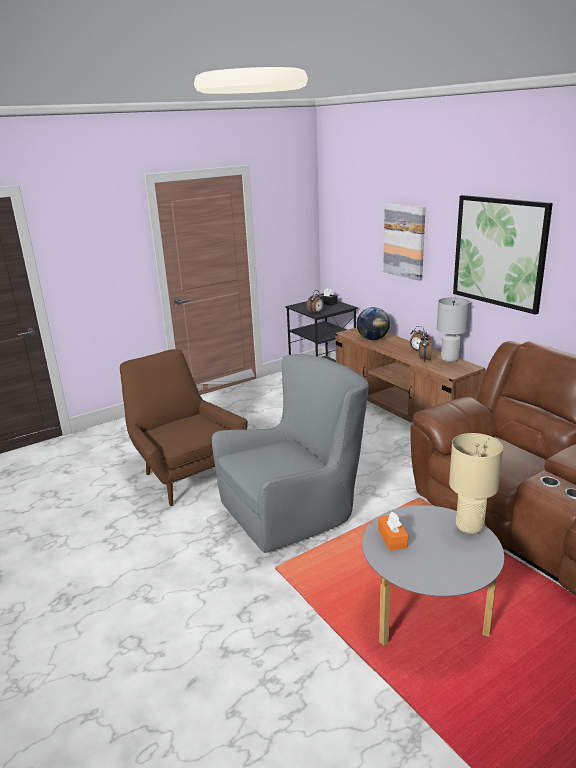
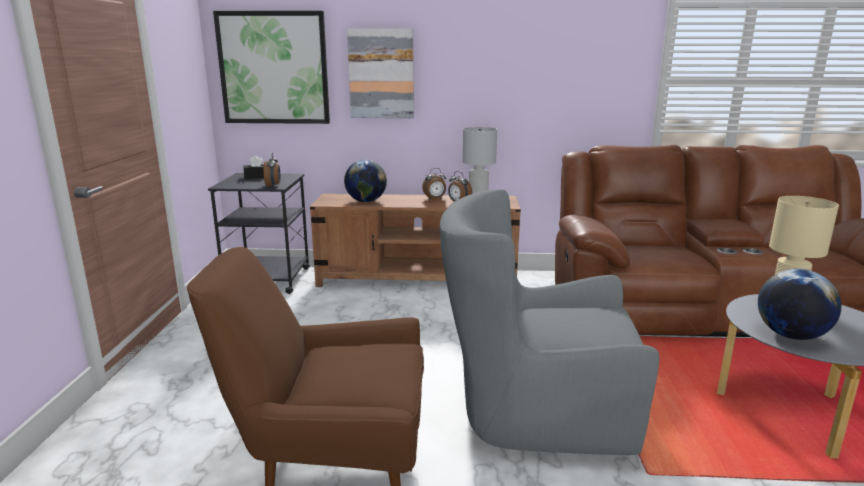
camera: 55 degrees left, 5 degrees down
grey armchair [212,354,368,553] -> grey armchair turned 90 degrees counterclockwise [440,189,659,455]
orange tissue box [378,511,408,551] -> globe [758,269,841,340]
picture [453,195,553,315] -> picture moved to [213,11,330,124]

